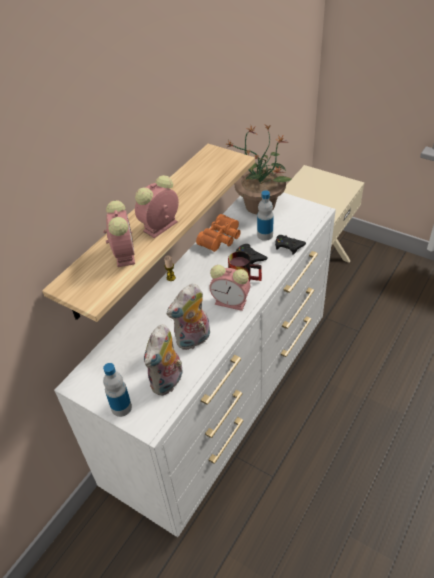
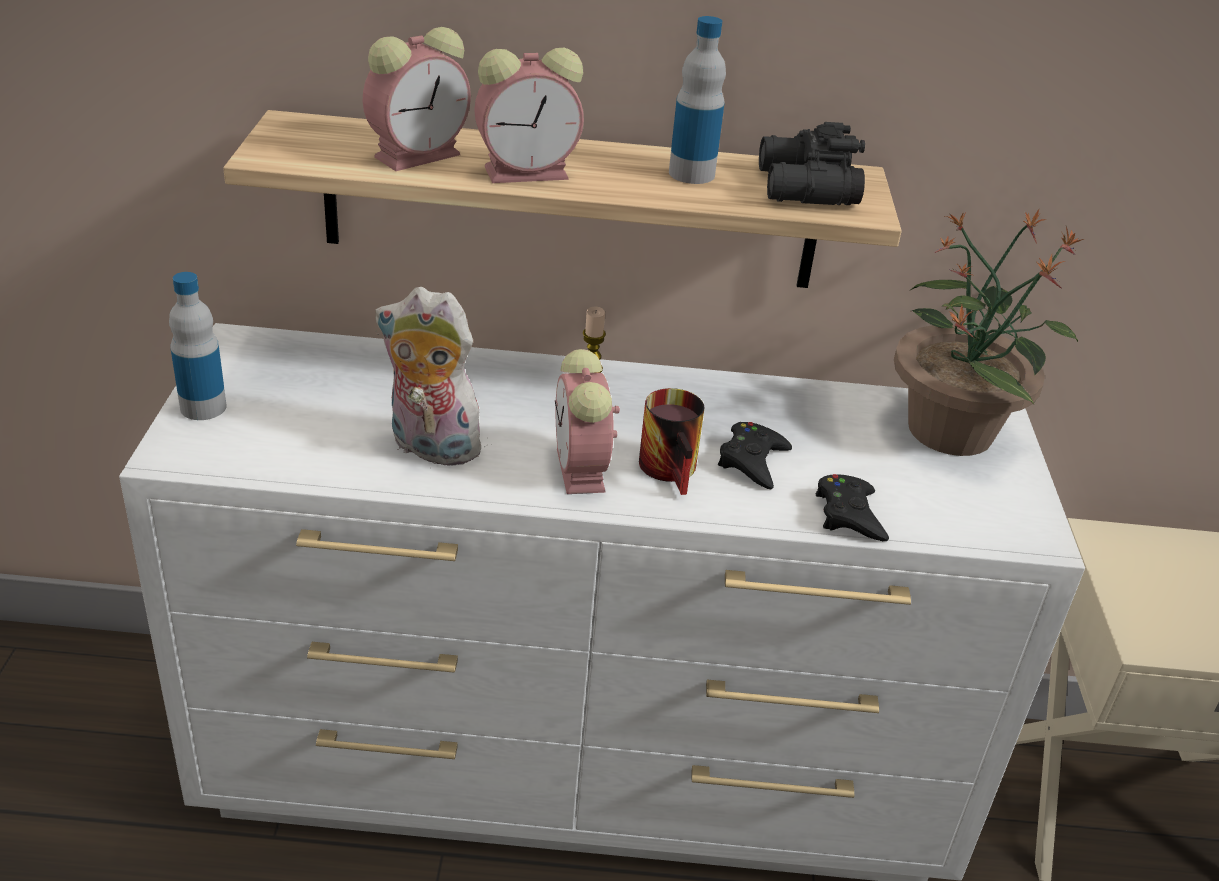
camera: 55 degrees right, 10 degrees down
alarm clock [135,175,179,238] -> alarm clock turned 150 degrees clockwise [474,48,584,183]
plush toy [144,324,183,396] -> none
orange binoculars [196,214,241,252] -> none
bottle [257,190,274,241] -> bottle moved to [669,16,726,184]
none -> black binoculars [759,122,865,205]

